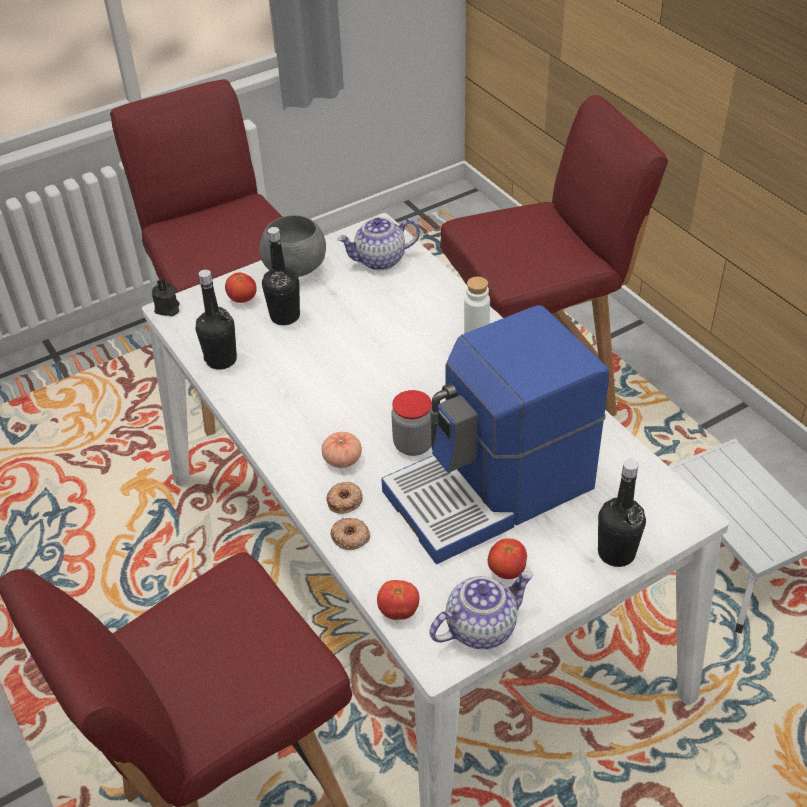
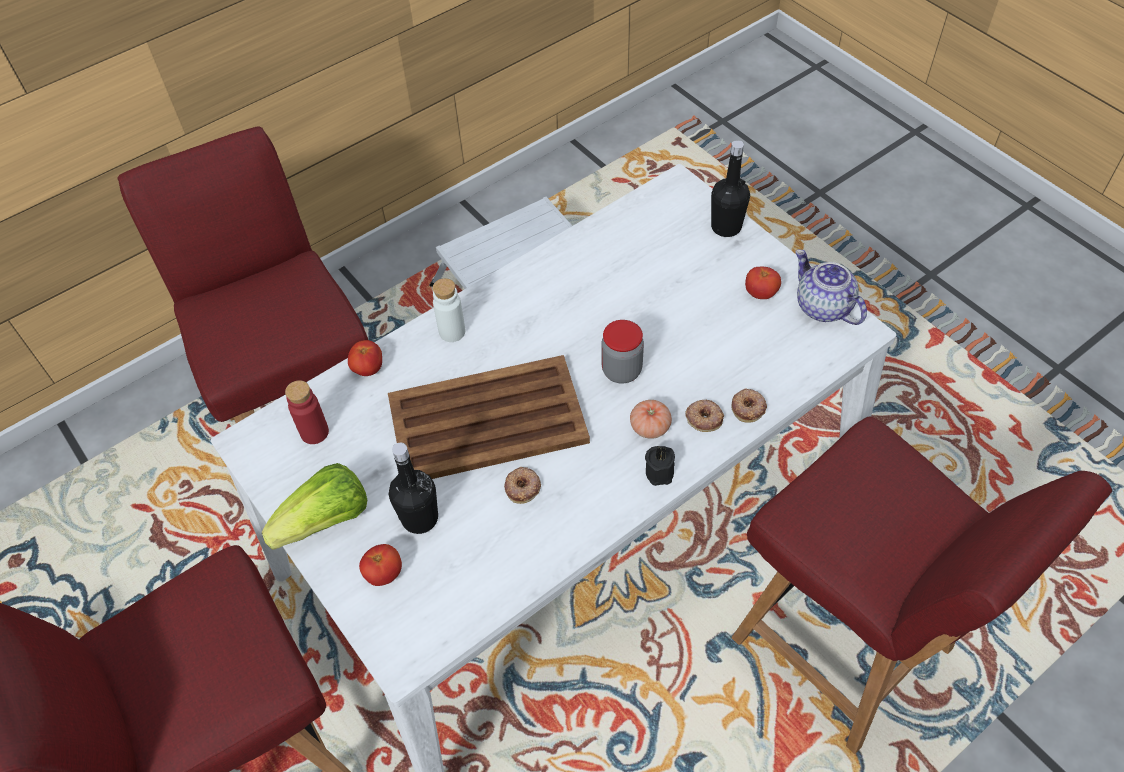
camera: 95 degrees left, 10 degrees up
black candle [152,279,179,316] -> black candle moved to [645,446,675,486]
black bottle [196,270,237,370] -> none
grey bowl [259,215,326,277] -> lettuce [262,463,367,550]
teapot [337,217,420,270] -> red bottle [285,380,329,444]
tomato [377,580,419,620] -> tomato moved to [348,340,382,376]
coffee machine [381,305,609,564] -> none
none -> brown tray [388,355,590,479]
none -> donut [504,467,541,504]

